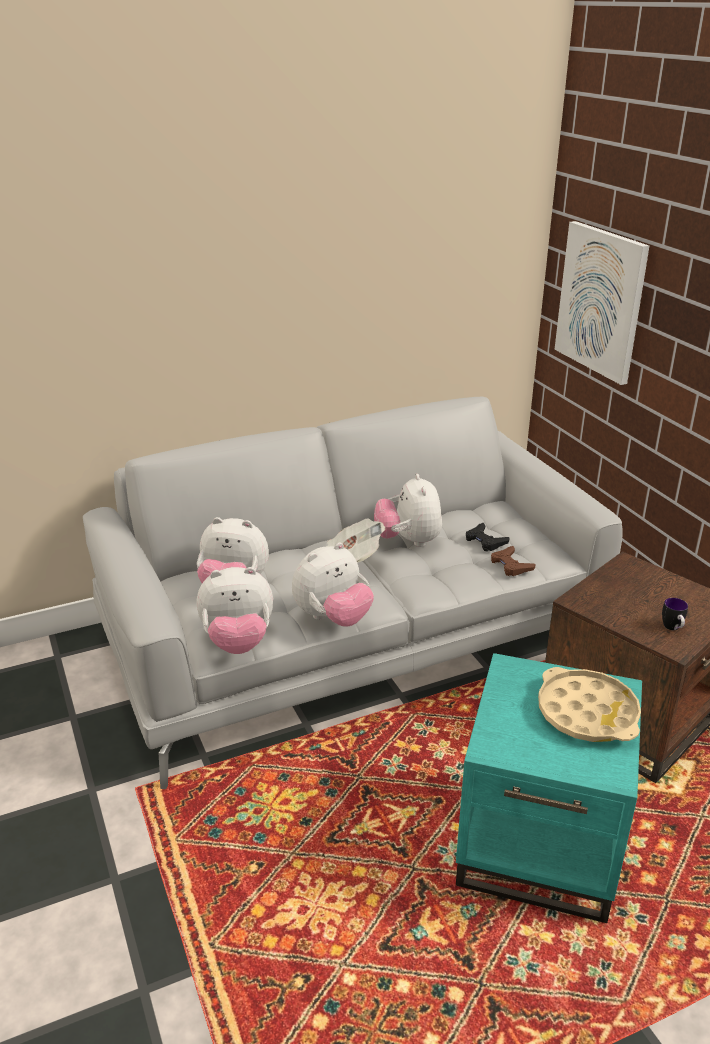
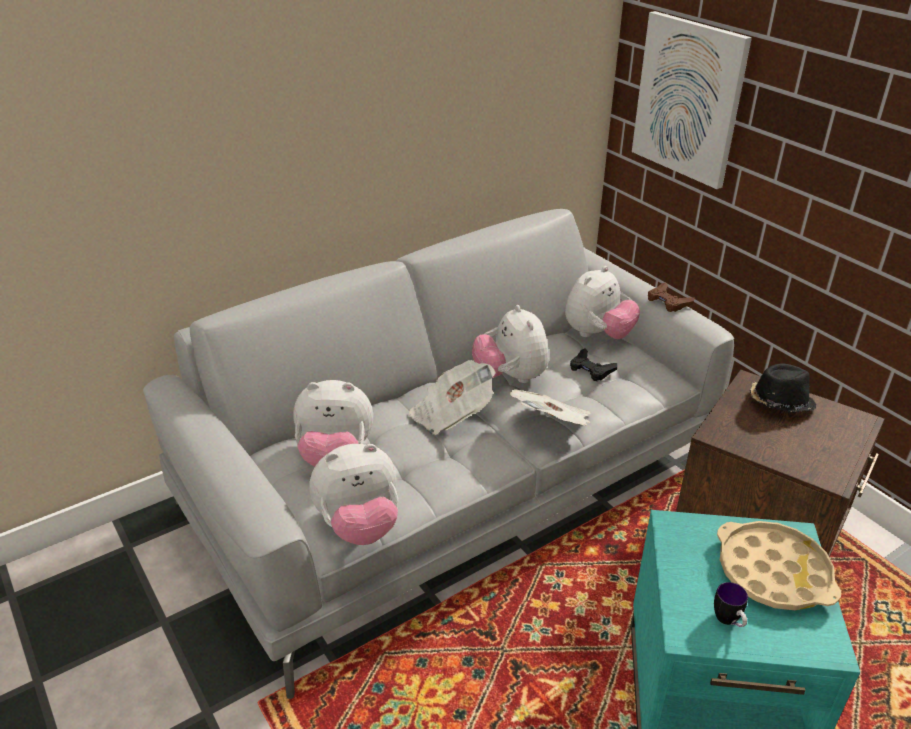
camera: 10 degrees left, 5 degrees up
plush toy [292,542,374,626] -> plush toy moved to [565,266,640,339]
brown game controller [491,546,536,576] -> brown game controller moved to [648,282,695,312]
mug [662,598,688,630] -> mug moved to [714,582,748,627]
none -> newspaper [510,389,591,426]
none -> black hat [750,363,816,413]

